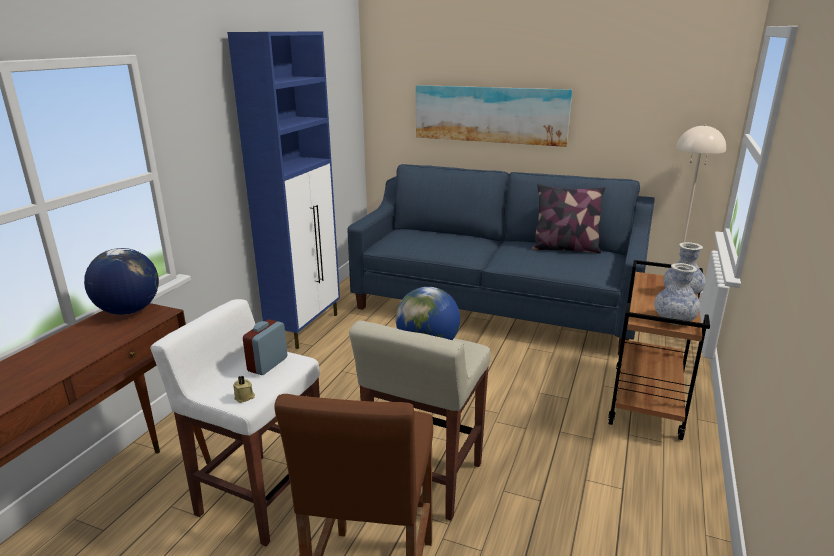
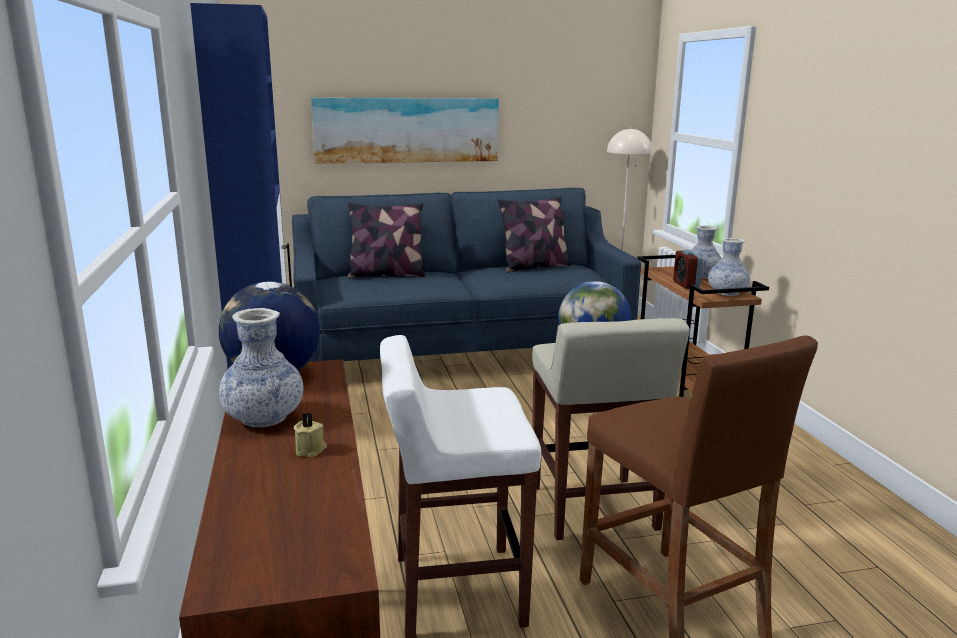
camera: 35 degrees left, 5 degrees down
beige candle [233,375,255,403] -> beige candle moved to [294,413,327,457]
alarm clock [243,320,287,375] -> alarm clock moved to [673,250,703,289]
none -> vase [219,308,303,427]
none -> pillow [348,202,425,278]

